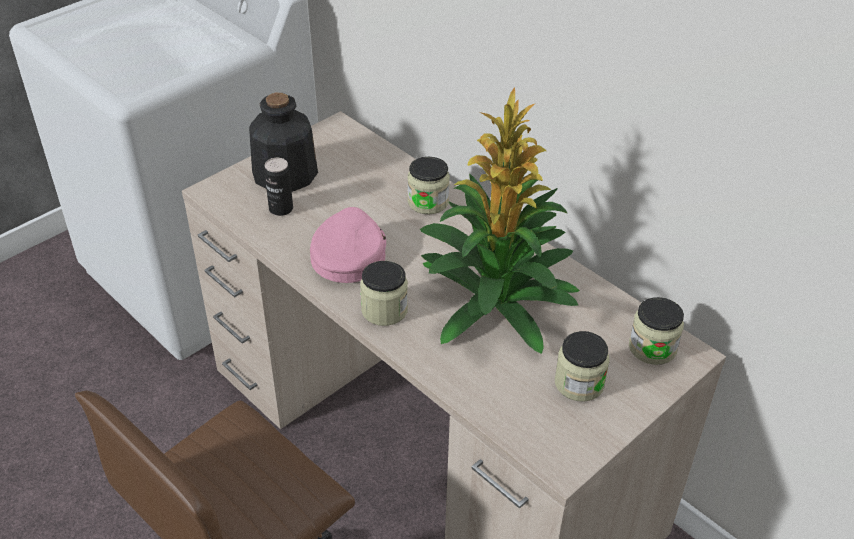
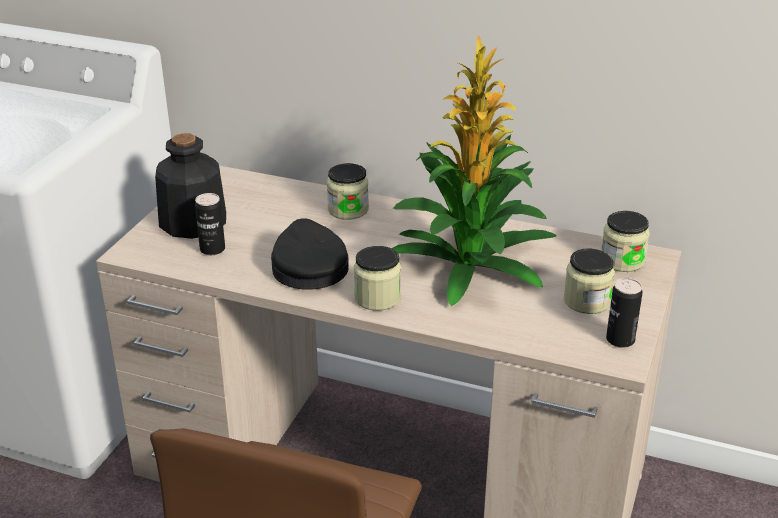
camera: 25 degrees left, 10 degrees down
pink cap [310,207,386,283] -> black cap [271,218,349,290]
none -> can [606,278,643,348]

